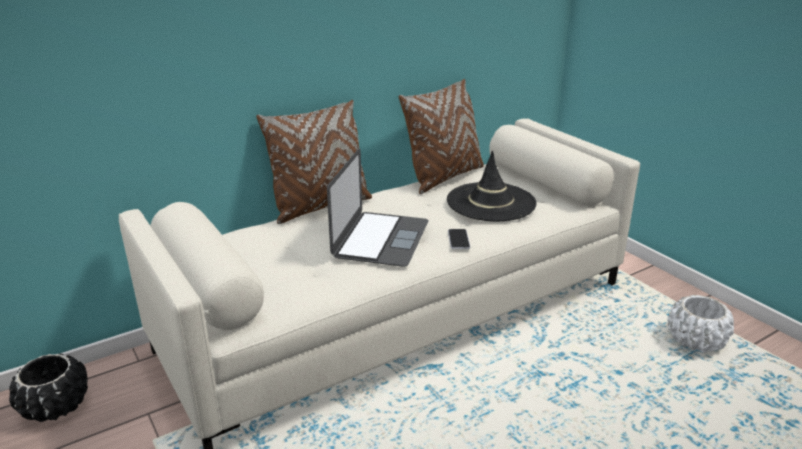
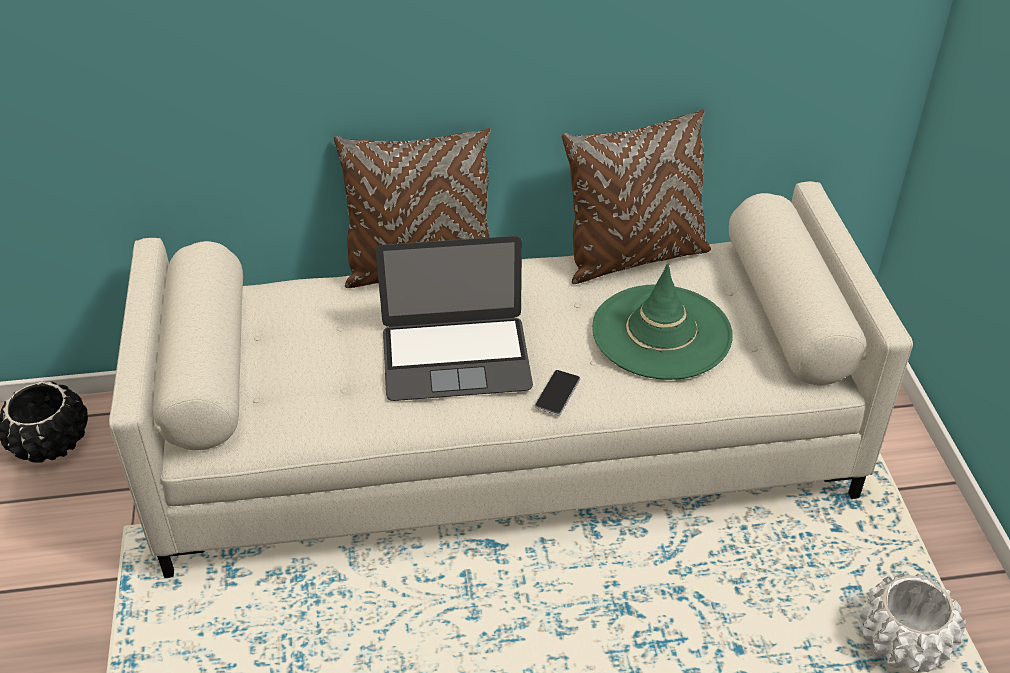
camera: 25 degrees right, 15 degrees up
laptop [327,149,428,267] -> laptop turned 45 degrees clockwise [376,236,533,401]
black hat [447,151,537,221] -> green hat [592,263,733,380]

